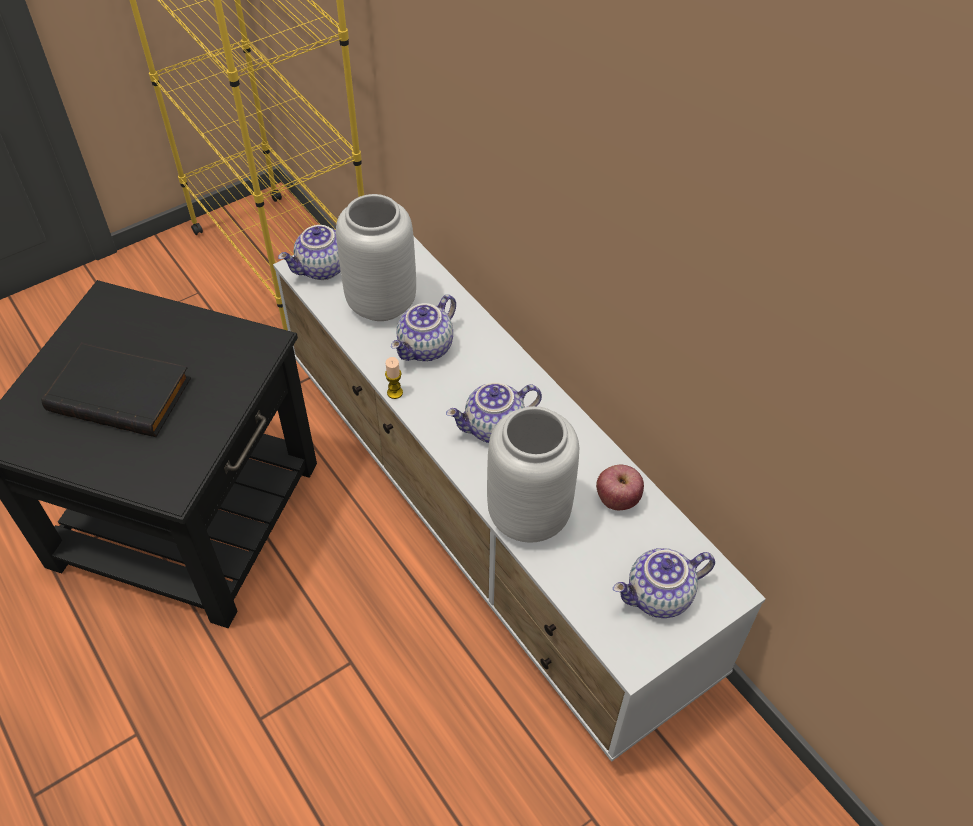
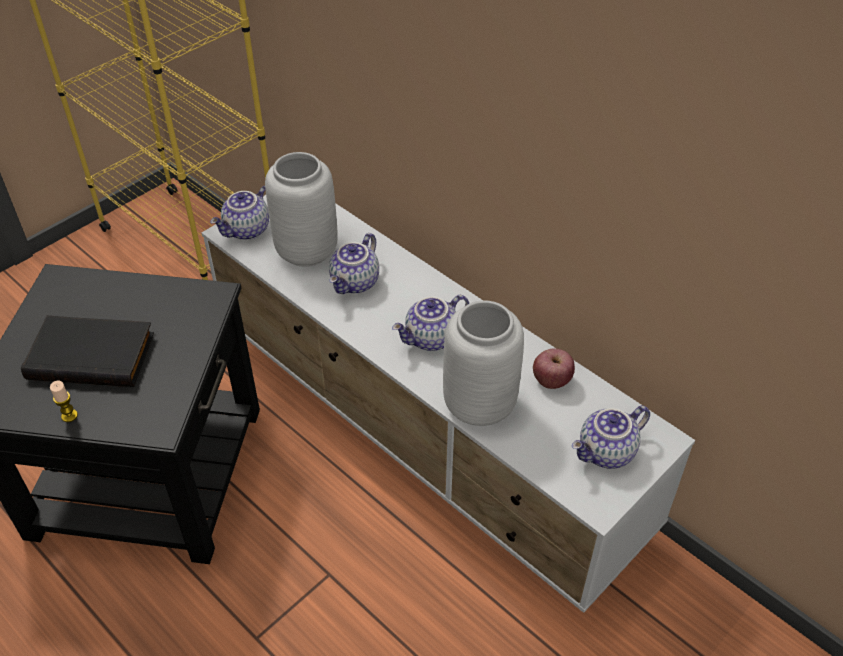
camera: 10 degrees left, 5 degrees down
candle [385,357,403,399] -> candle moved to [50,381,78,422]

